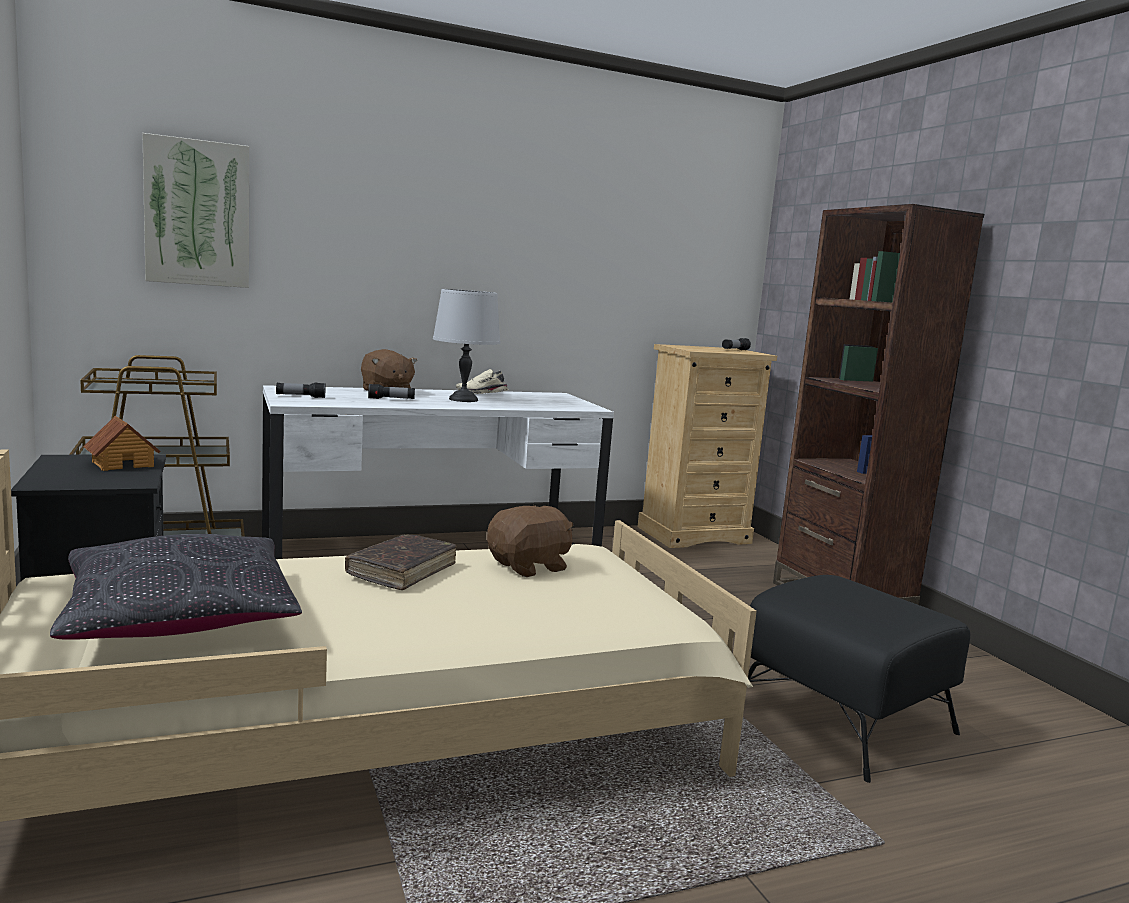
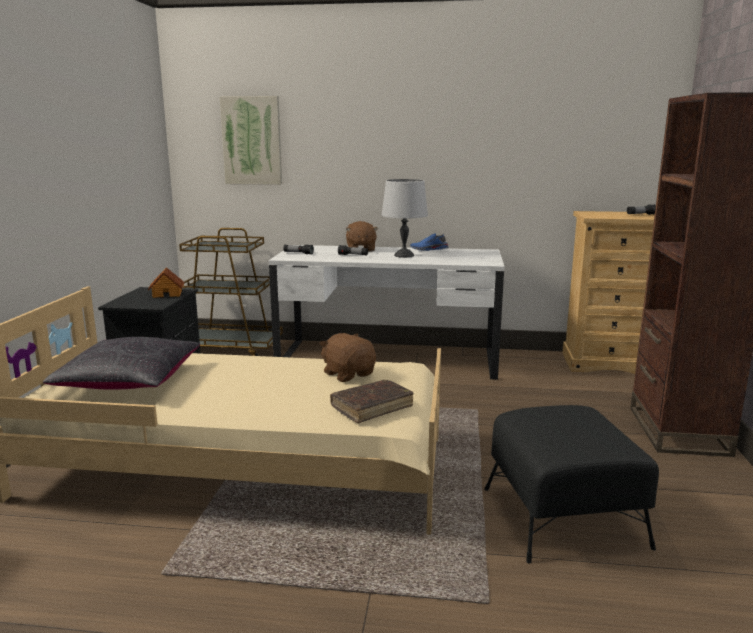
camera: 30 degrees right, 5 degrees up
brown book [345,534,457,590] -> brown book moved to [330,380,414,423]
beige shoe [456,369,508,394] -> blue shoe [410,233,448,251]
brown plush toy [487,505,574,577] -> brown plush toy turned 120 degrees counterclockwise [319,333,376,382]

